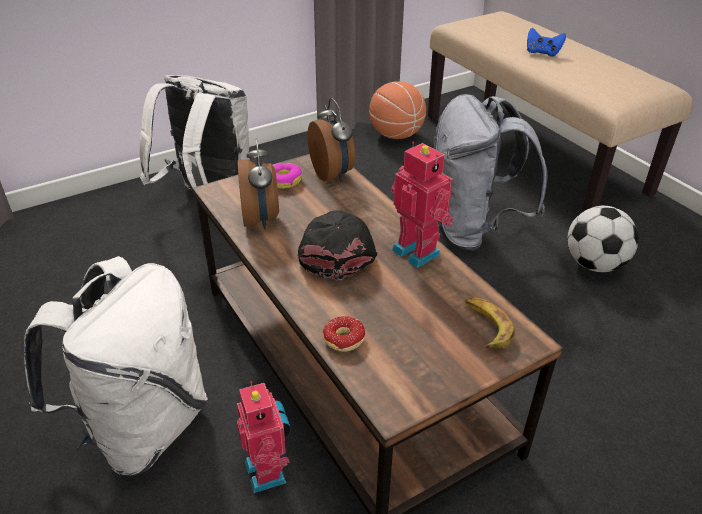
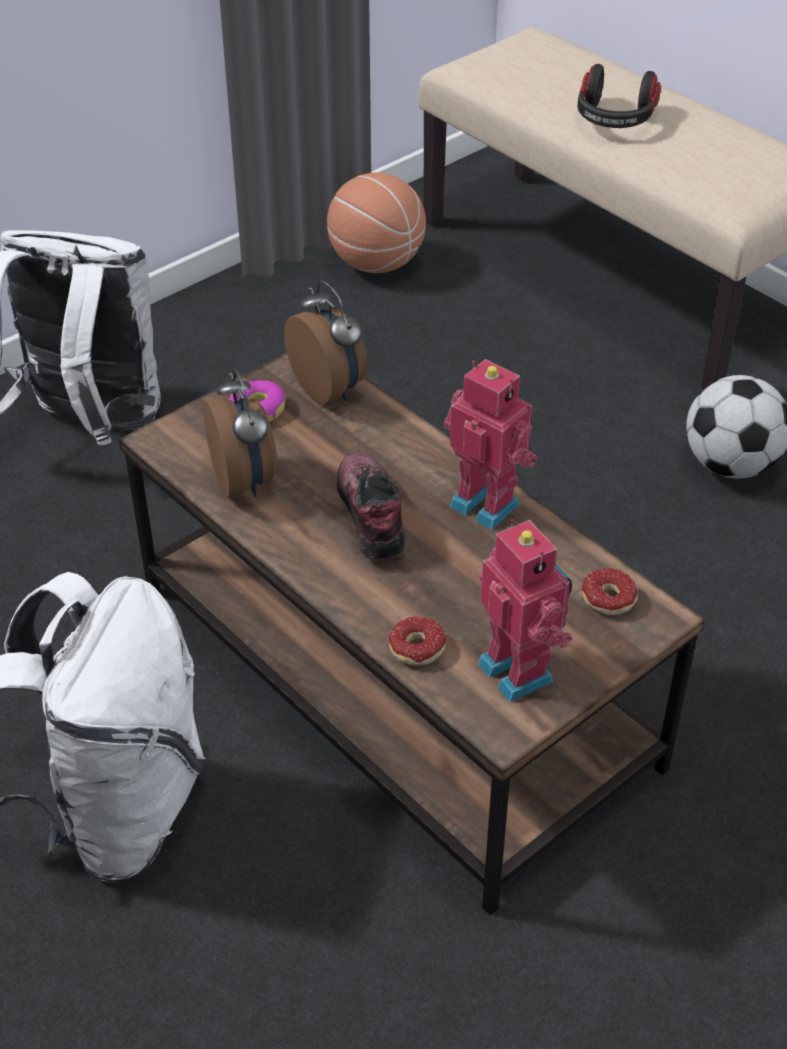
camera: 10 degrees left, 5 degrees up
toy robot [237,381,291,493] -> toy robot moved to [478,519,572,702]
black cap [298,210,377,280] -> shoe [337,453,406,559]
grey backpack [434,94,547,251] -> none
banana [465,297,515,349] -> donut [582,568,638,621]
blue game controller [527,28,566,57] -> headphones [577,64,661,128]

